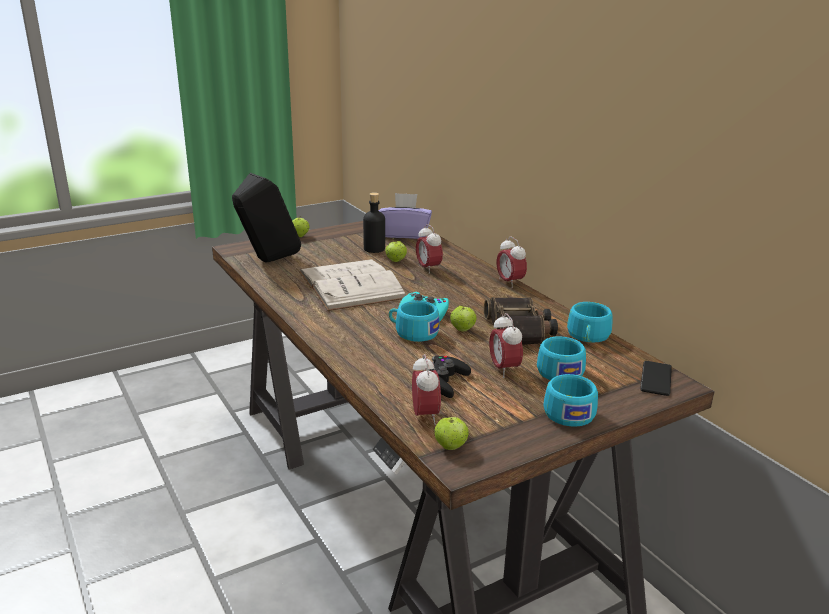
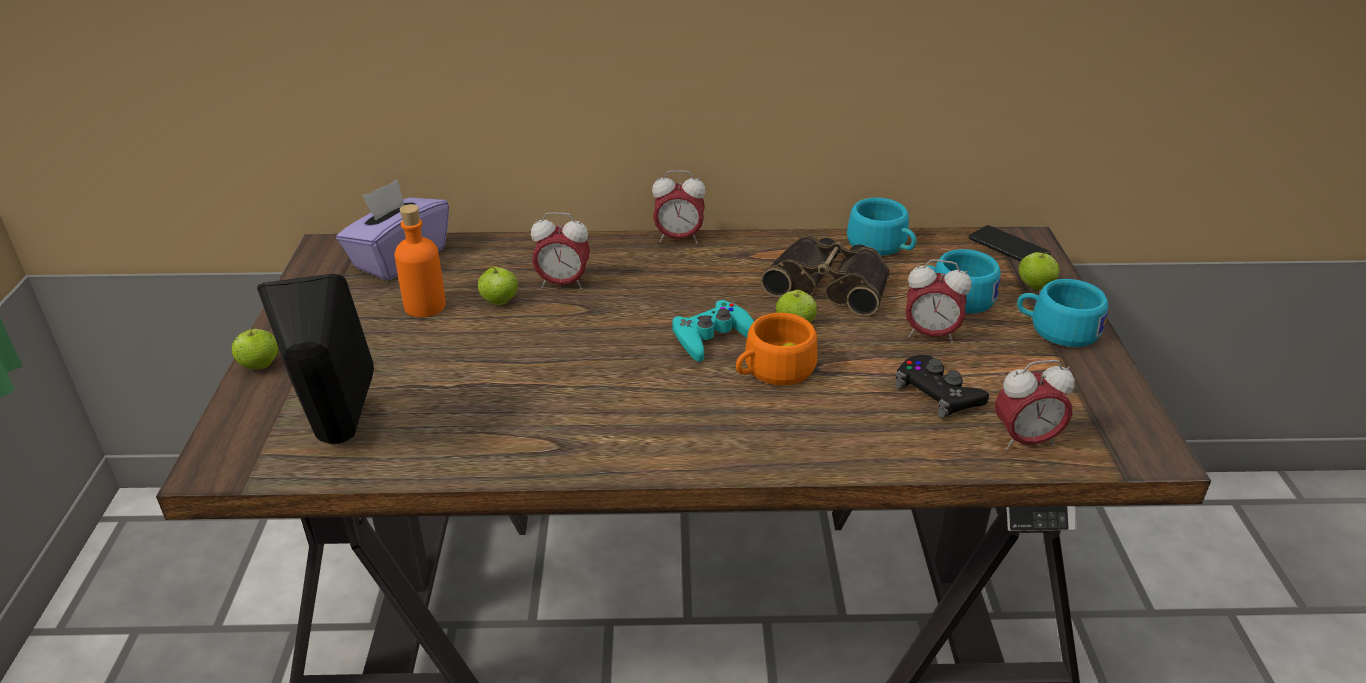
camera: 60 degrees left, 10 degrees up
white book [299,259,406,311] -> none
black bottle [363,192,385,253] -> orange bottle [395,204,446,317]
turquoise cup [389,301,440,342] -> orange cup [736,313,817,385]
alarm clock [412,354,441,425] -> alarm clock turned 150 degrees clockwise [995,360,1075,451]
apple [434,417,469,450] -> apple moved to [1019,252,1060,290]

